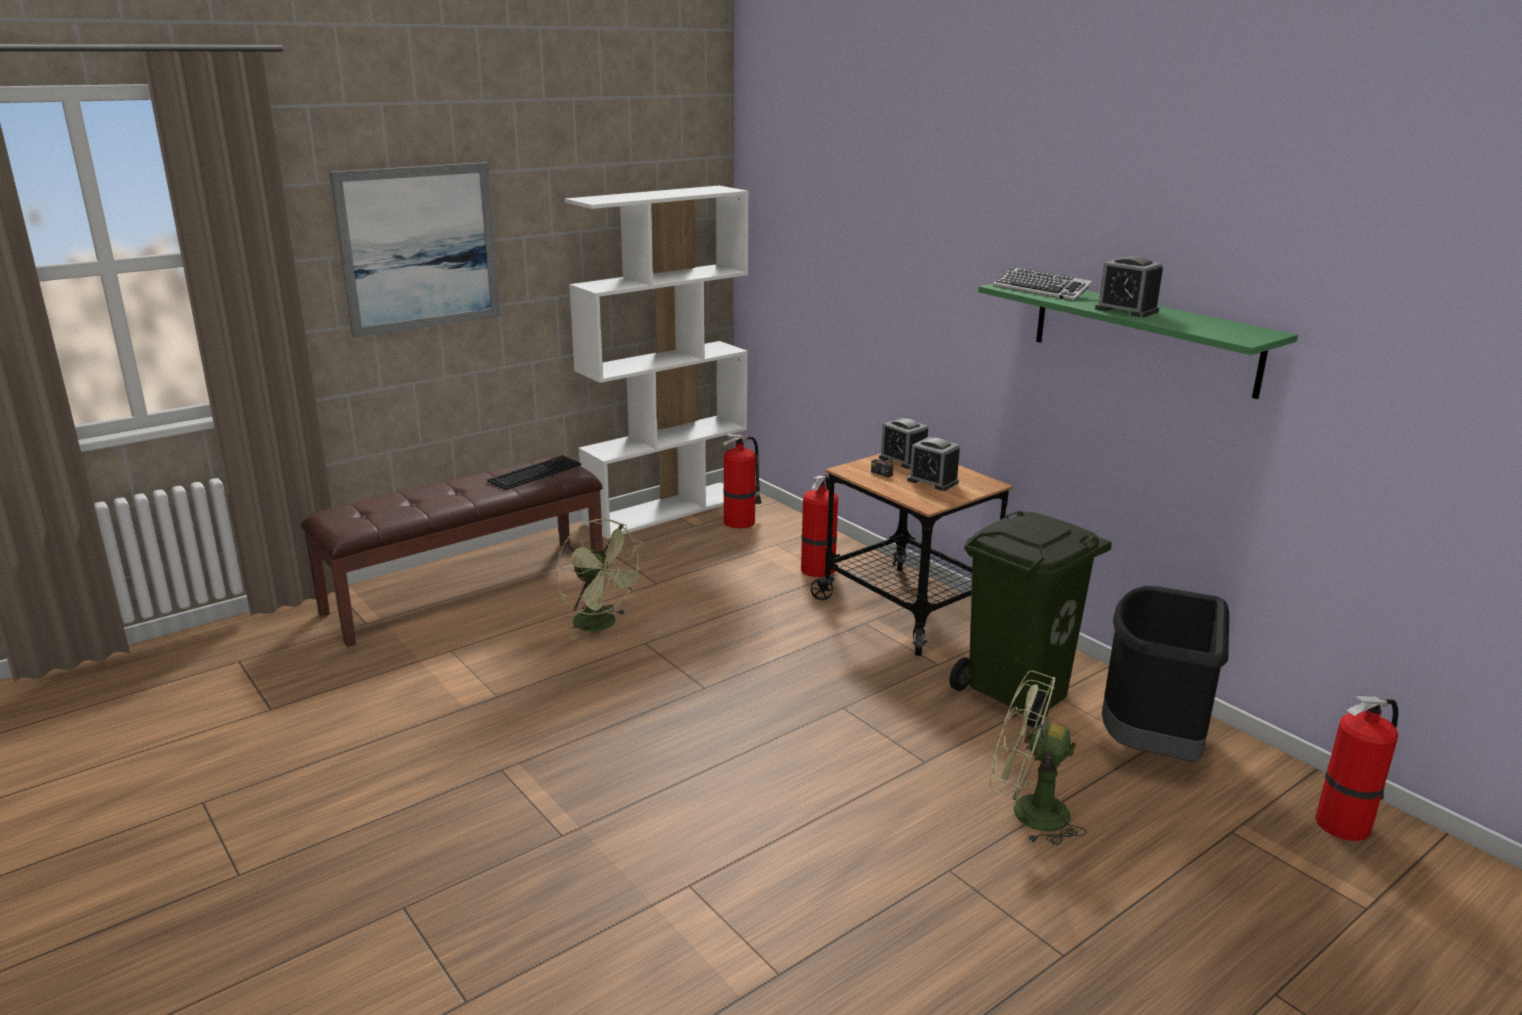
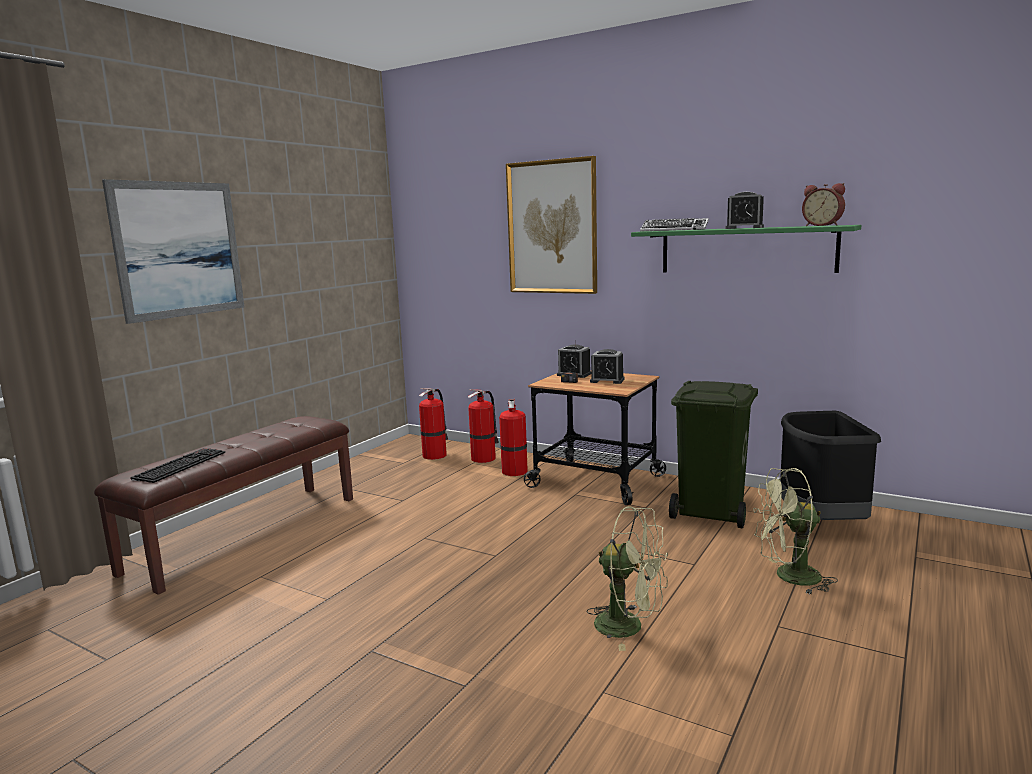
camera: 20 degrees left, 10 degrees down
keyboard [487,455,582,490] -> keyboard moved to [130,448,225,483]
green fan [556,519,647,640] -> green fan moved to [586,506,668,651]
white bookcase [564,186,749,539] -> none
fire extinguisher [1315,695,1399,841] -> fire extinguisher moved to [468,389,499,463]
none -> picture [506,156,597,294]
none -> alarm clock [802,183,845,226]

